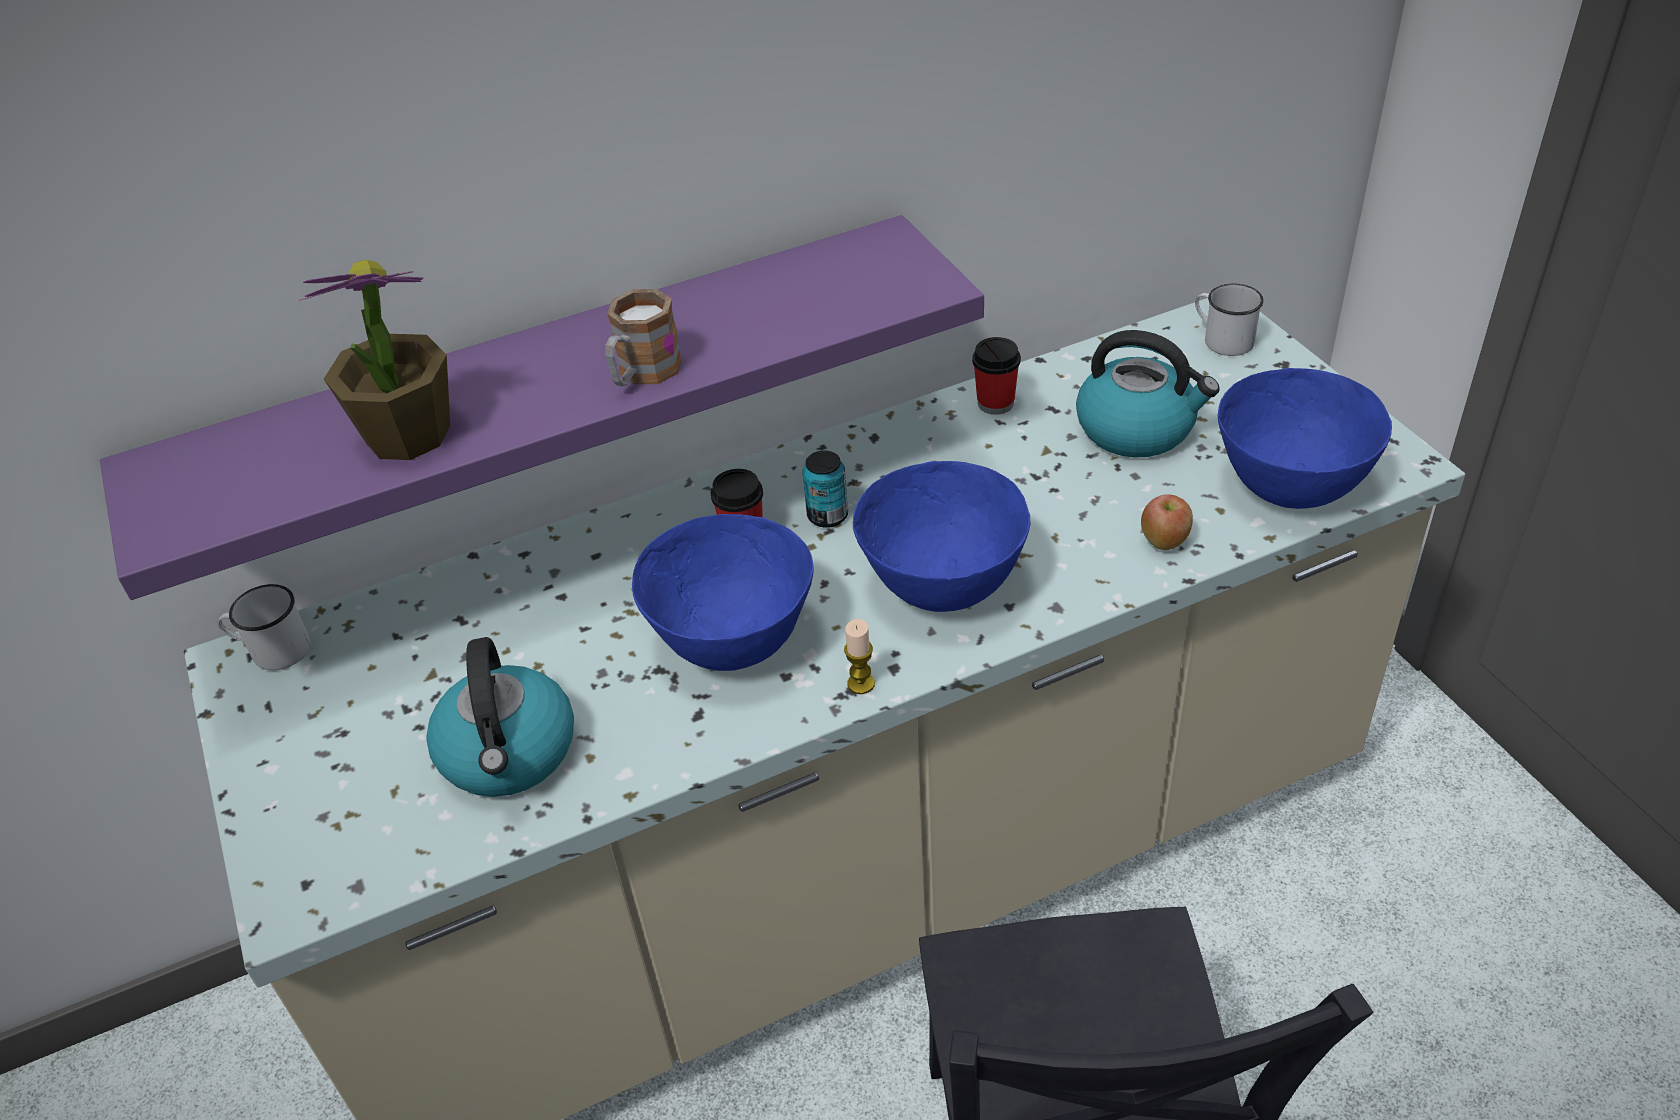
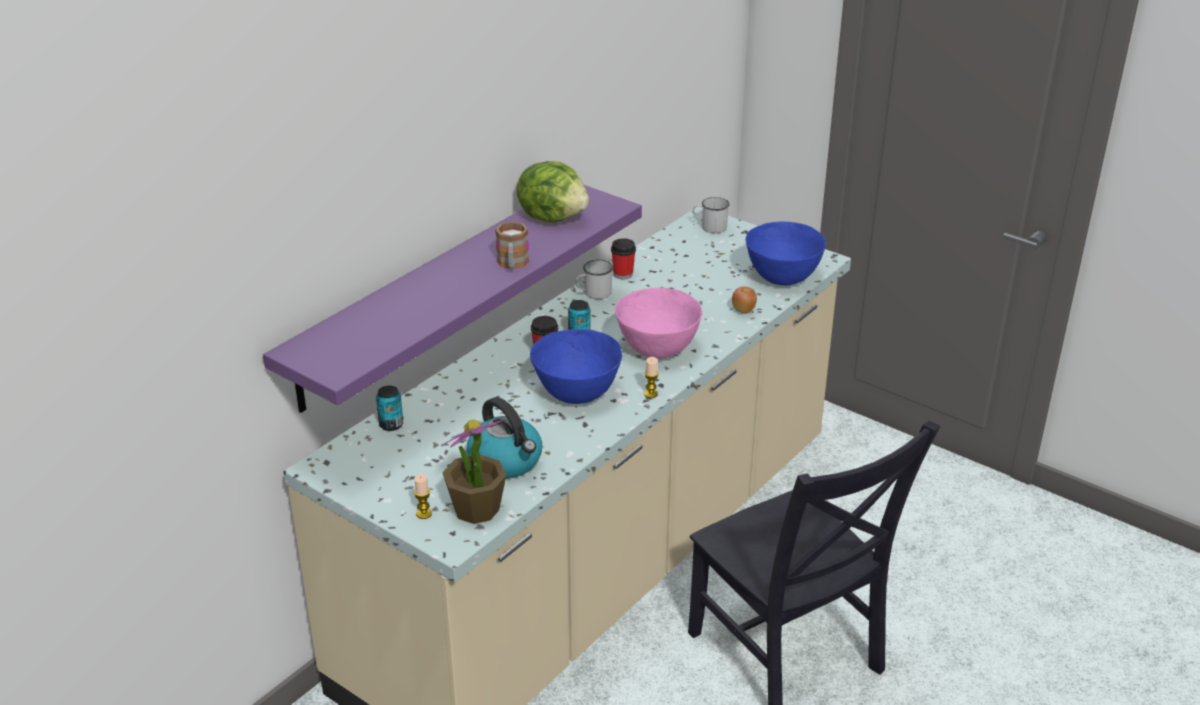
camera: 30 degrees left, 10 degrees down
white mug [218,584,311,670] -> white mug moved to [575,260,613,299]
potted plant [299,260,450,460] -> potted plant moved to [441,420,506,524]
blue bowl [853,461,1030,612] -> pink bowl [615,288,703,359]
kettle [1076,330,1220,458] -> none
none -> can [376,386,403,431]
none -> candle [414,474,432,519]
none -> lettuce [517,161,589,222]

